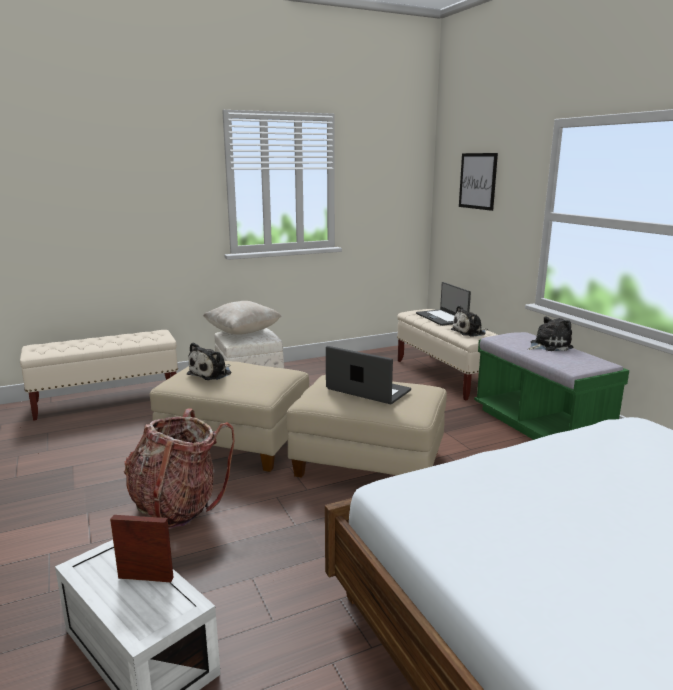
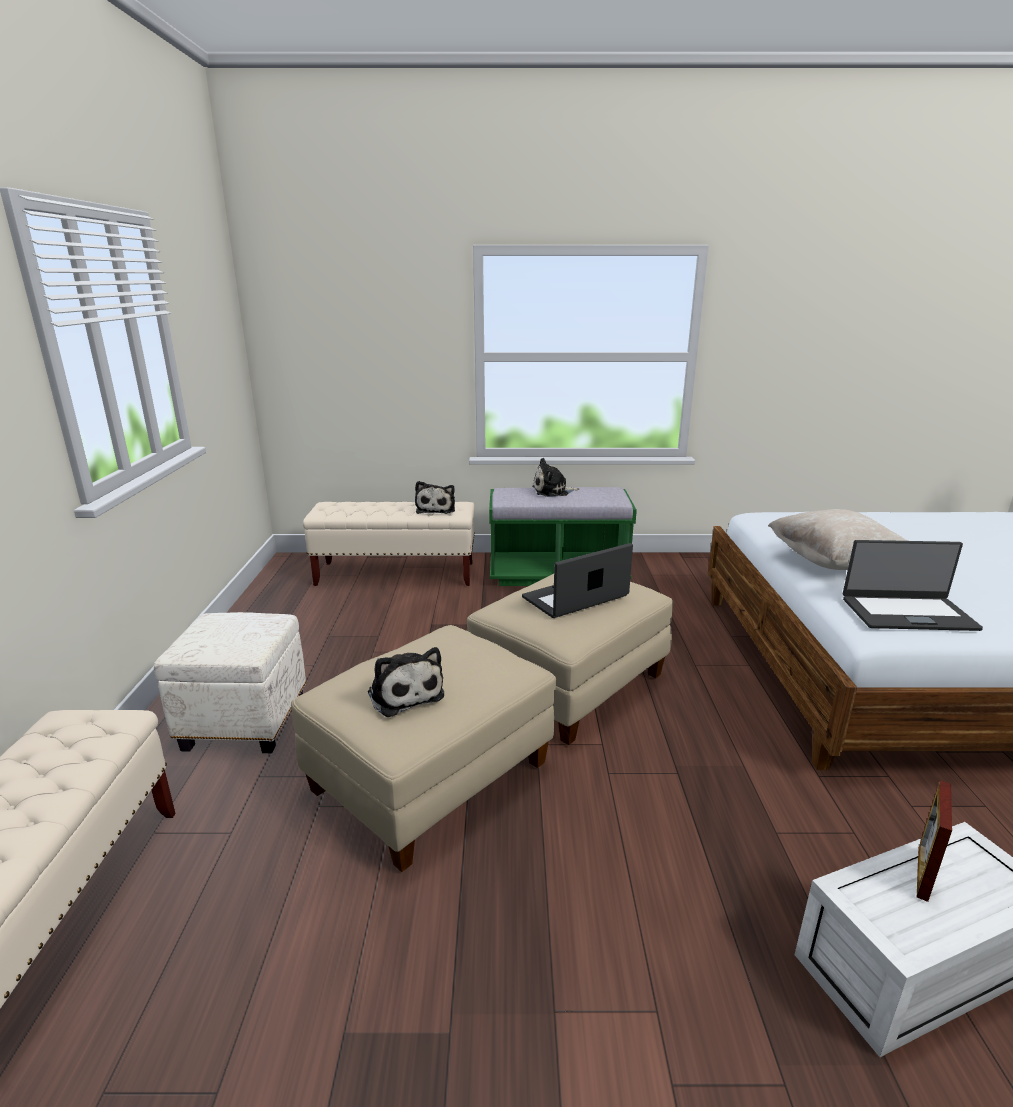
camera: 65 degrees left, 5 degrees up
backpack [124,408,235,529] -> none
beige pillow [203,301,282,335] -> beige pillow moved to [768,509,908,570]
laptop [416,282,471,326] -> laptop moved to [843,540,983,631]
picture [459,153,498,211] -> none
plush toy [528,317,574,351] -> plush toy turned 105 degrees counterclockwise [532,458,579,497]

